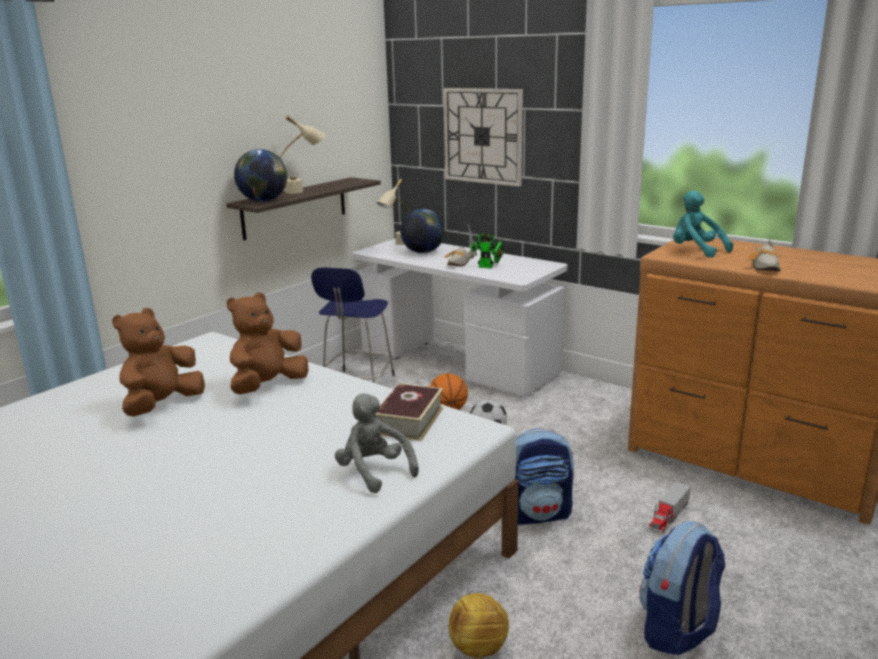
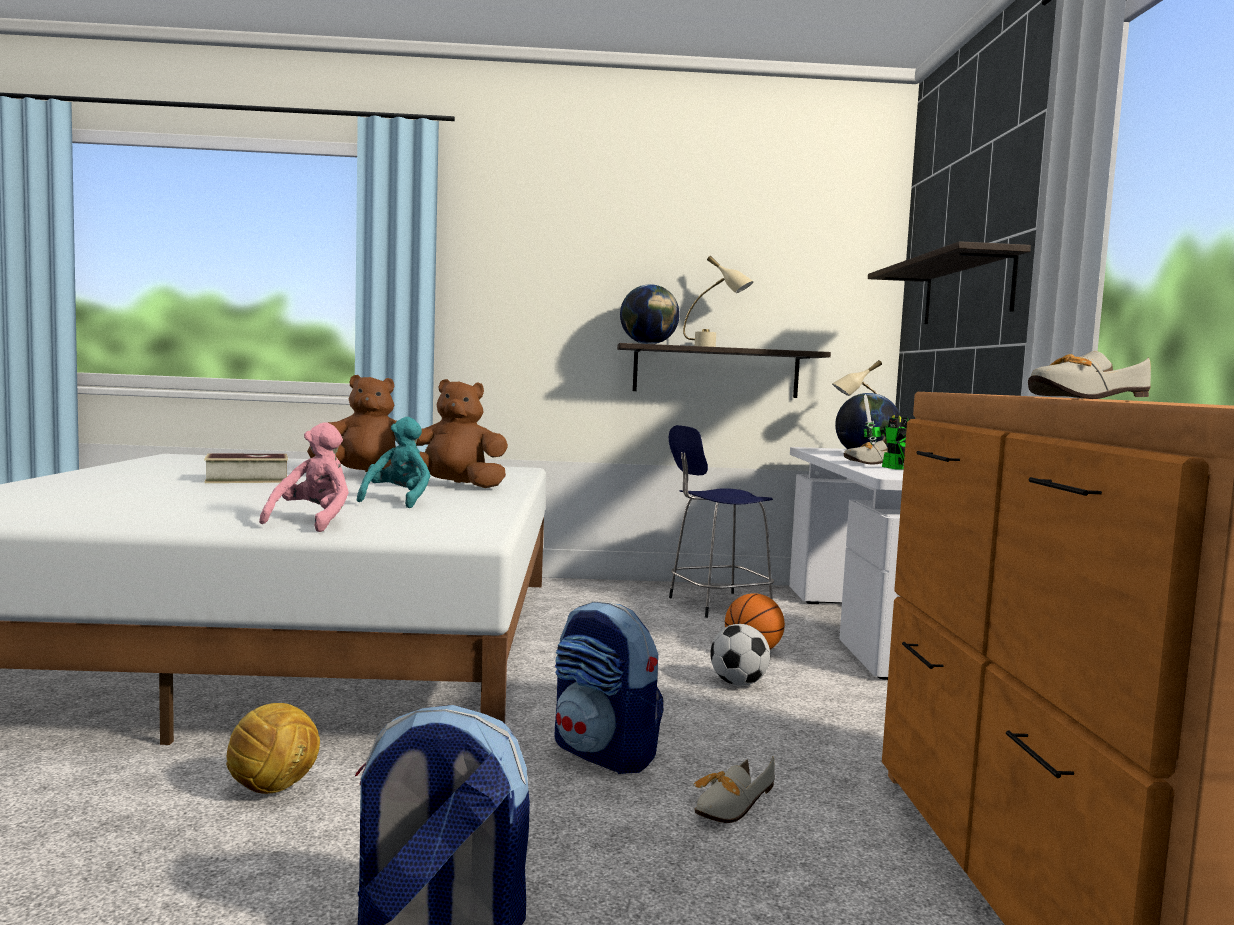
camera: 50 degrees right, 15 degrees down
grey plush toy [335,393,419,493] -> pink plush toy [259,422,349,532]
book [374,383,443,441] -> book moved to [204,453,288,483]
wall clock [443,88,523,187] -> shelf [868,241,1031,324]
toy truck [649,482,691,533] -> none
turquoise plush toy [673,190,733,258] -> turquoise plush toy moved to [357,417,430,508]
none -> shoe [693,756,775,823]

